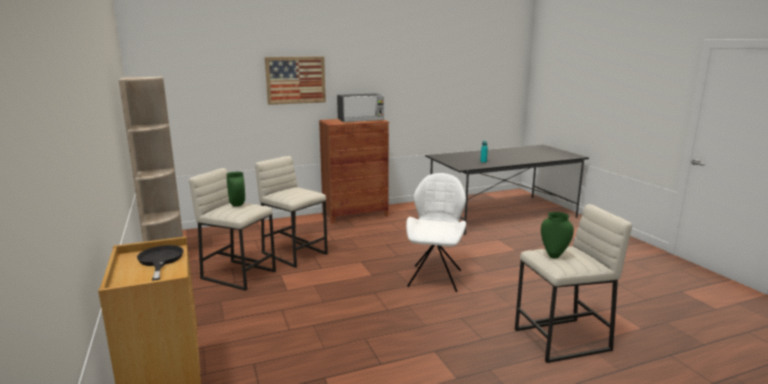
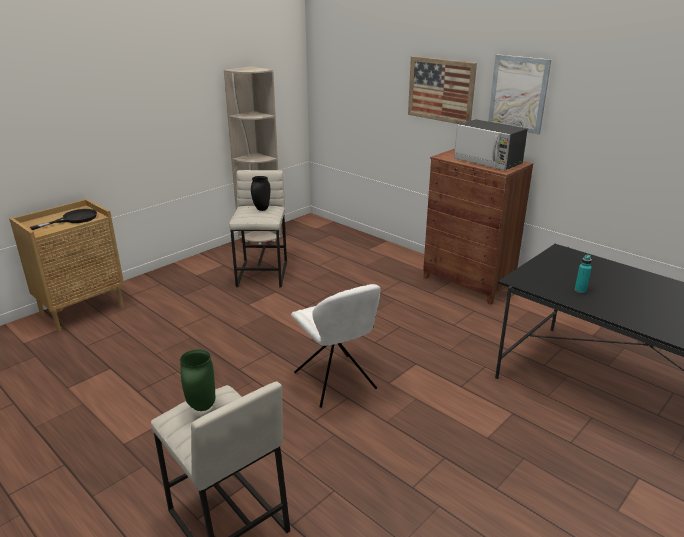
camera: 65 degrees right, 10 degrees up
green vase [226,171,245,207] -> black vase [251,176,270,211]
beige stool [255,156,328,268] -> none
white chair [406,173,466,292] -> white chair turned 75 degrees clockwise [291,284,380,408]
none -> picture [488,54,551,134]

